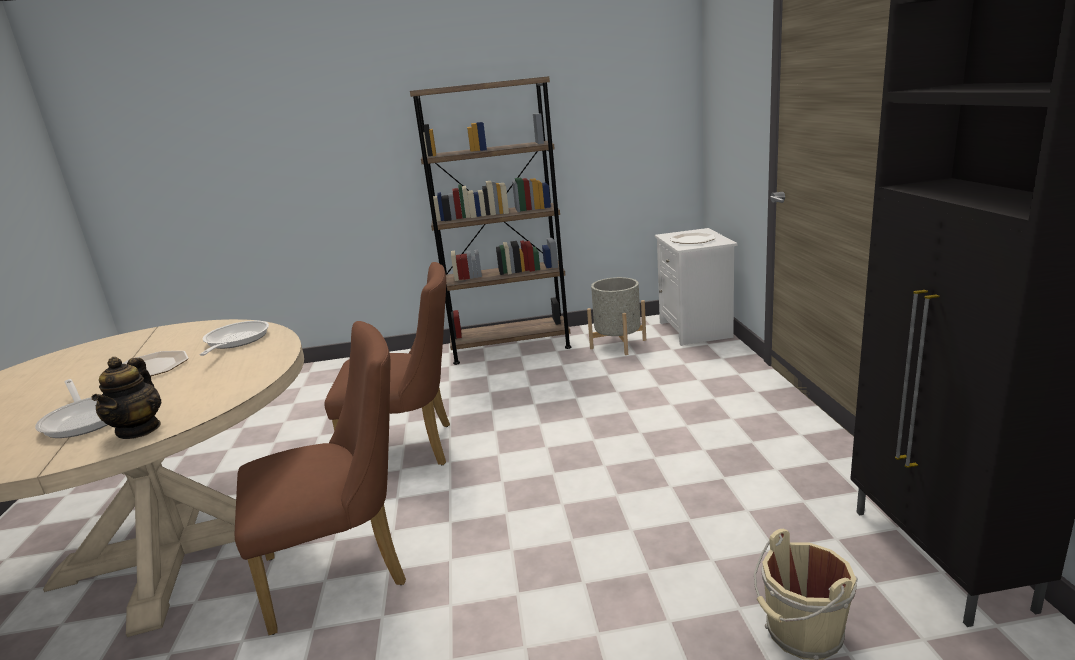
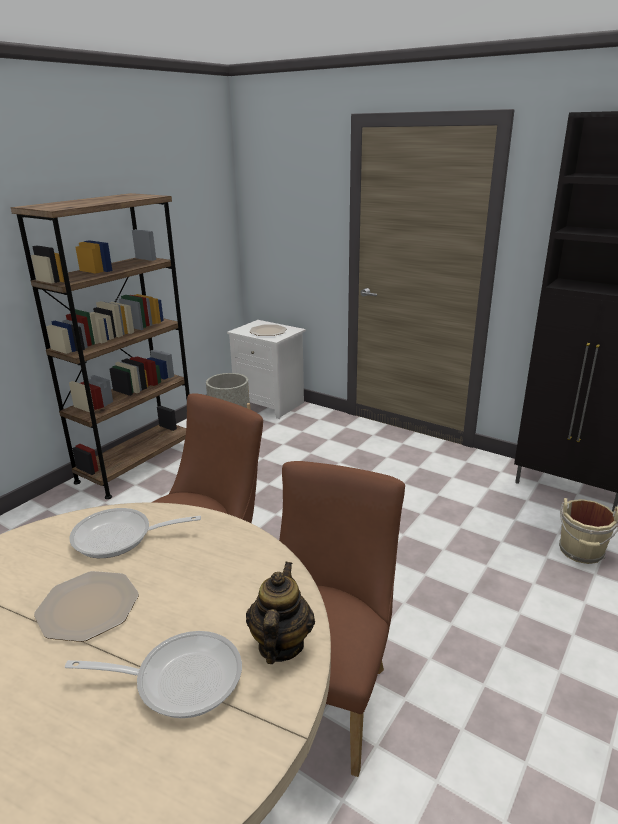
camera: 50 degrees left, 5 degrees up
teapot [92,357,161,439] -> teapot turned 120 degrees counterclockwise [246,562,315,664]
frying pan [200,321,269,356] -> frying pan turned 45 degrees counterclockwise [69,508,201,558]

